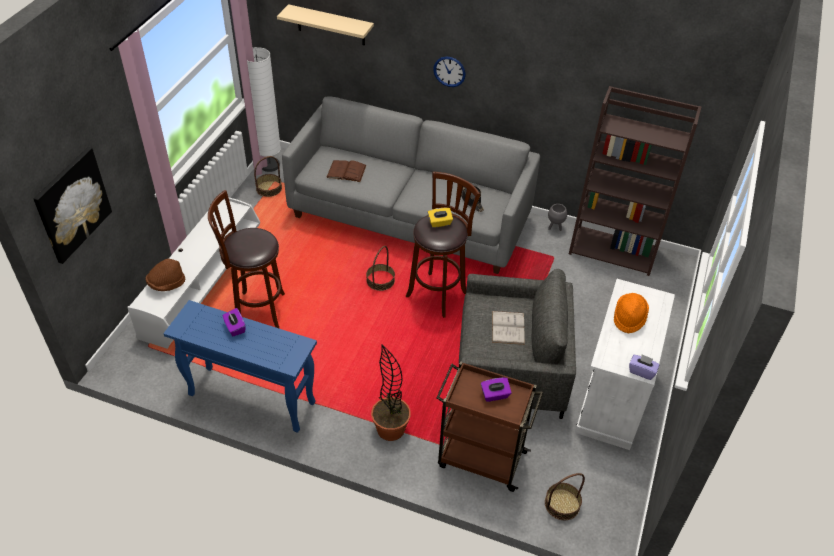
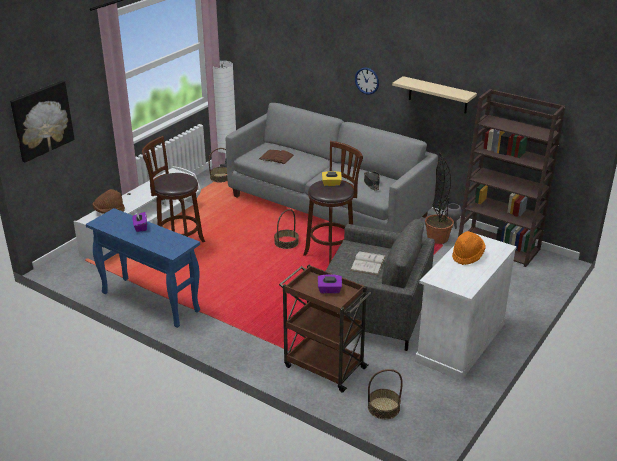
camera: 15 degrees right, 15 degrees down
beige shelf [277,4,374,45] -> beige shelf moved to [392,76,477,113]
potted plant [371,344,411,441] -> potted plant moved to [425,152,454,244]
purple tissue box [629,354,660,380] -> none

